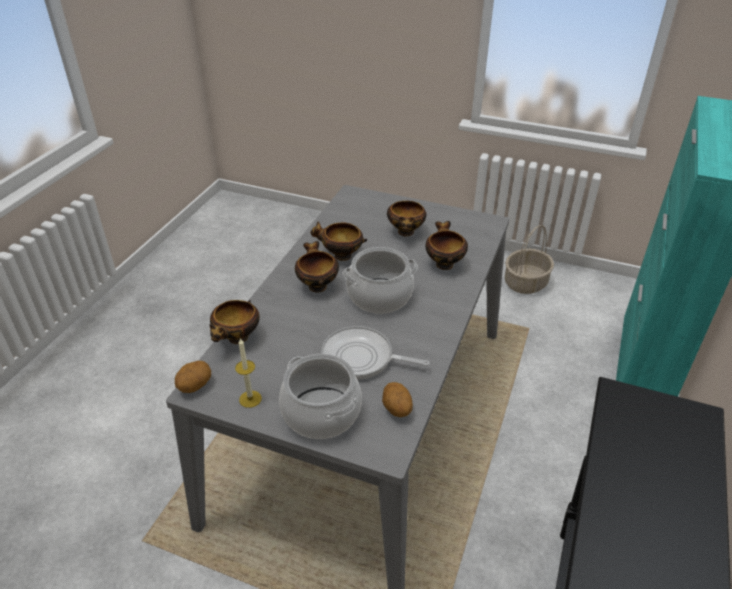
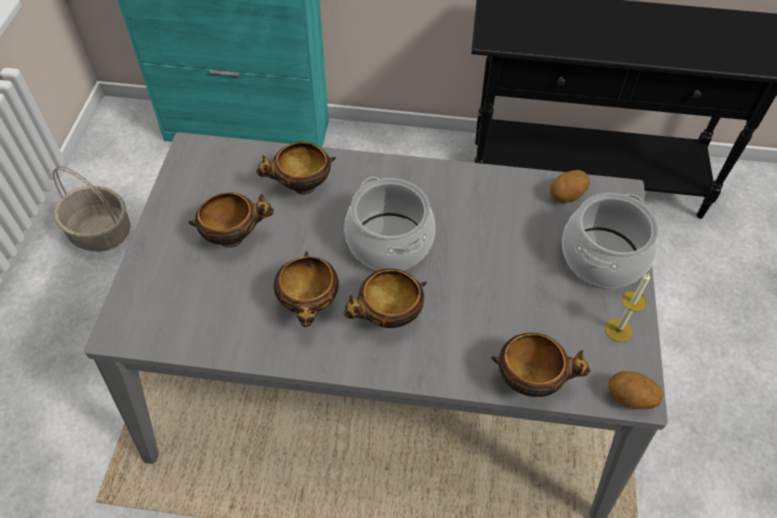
camera: 105 degrees left, 15 degrees up
frying pan [321,326,430,380] -> none

